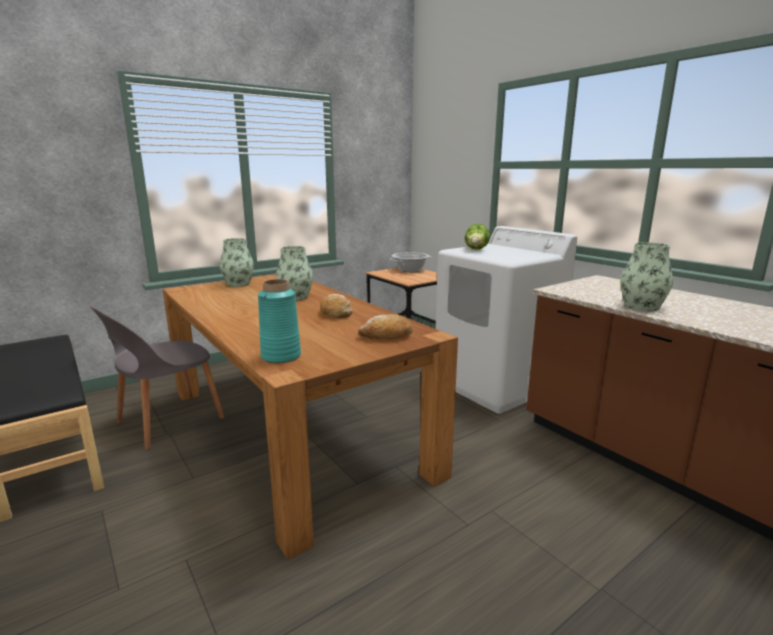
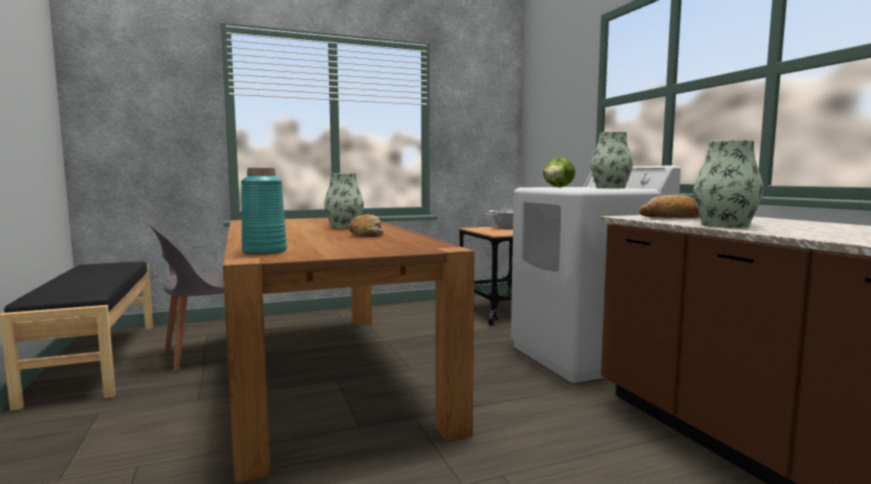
camera: 15 degrees right, 10 degrees down
vase [220,238,254,287] -> vase moved to [591,132,633,188]
bread [358,314,413,339] -> bread moved to [639,195,700,218]

